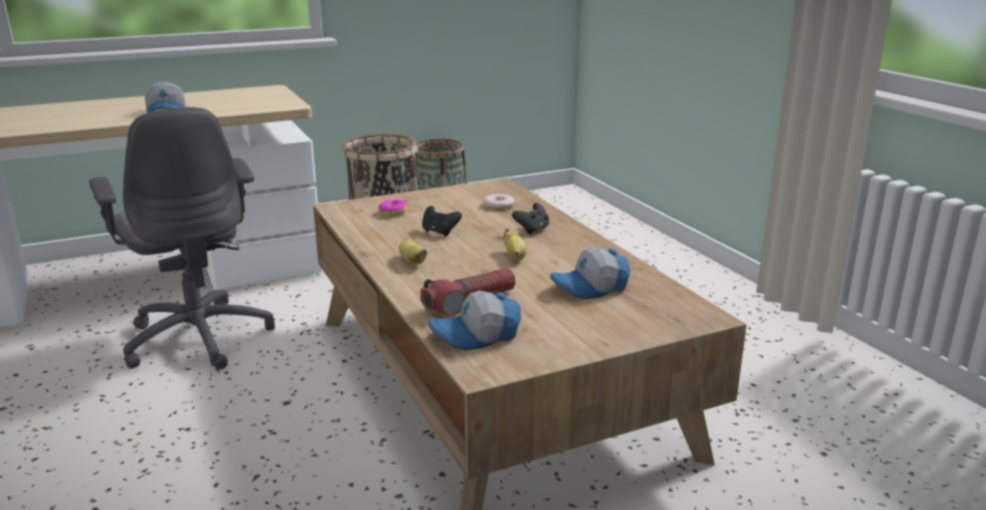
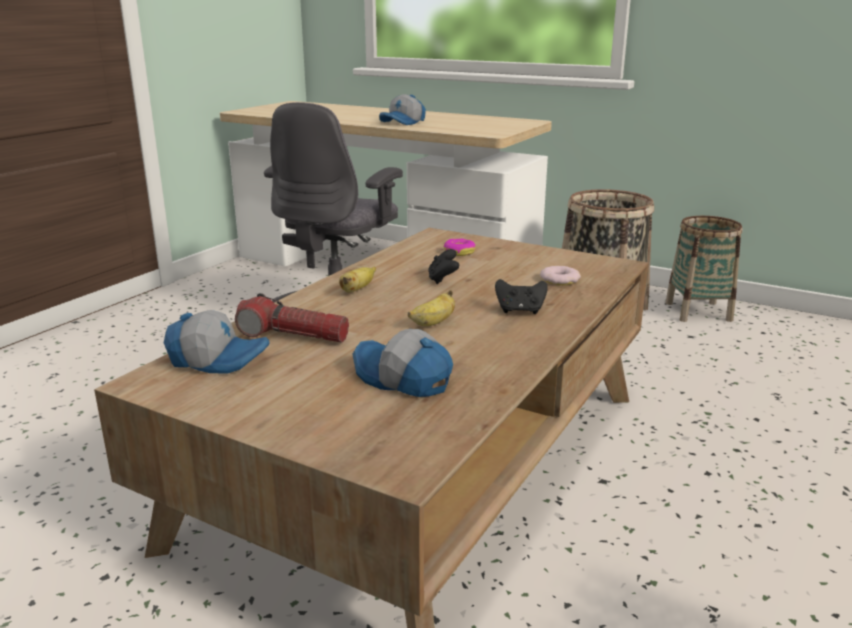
camera: 55 degrees right, 0 degrees up
cap [429,290,521,350] -> cap turned 150 degrees clockwise [164,310,269,374]

